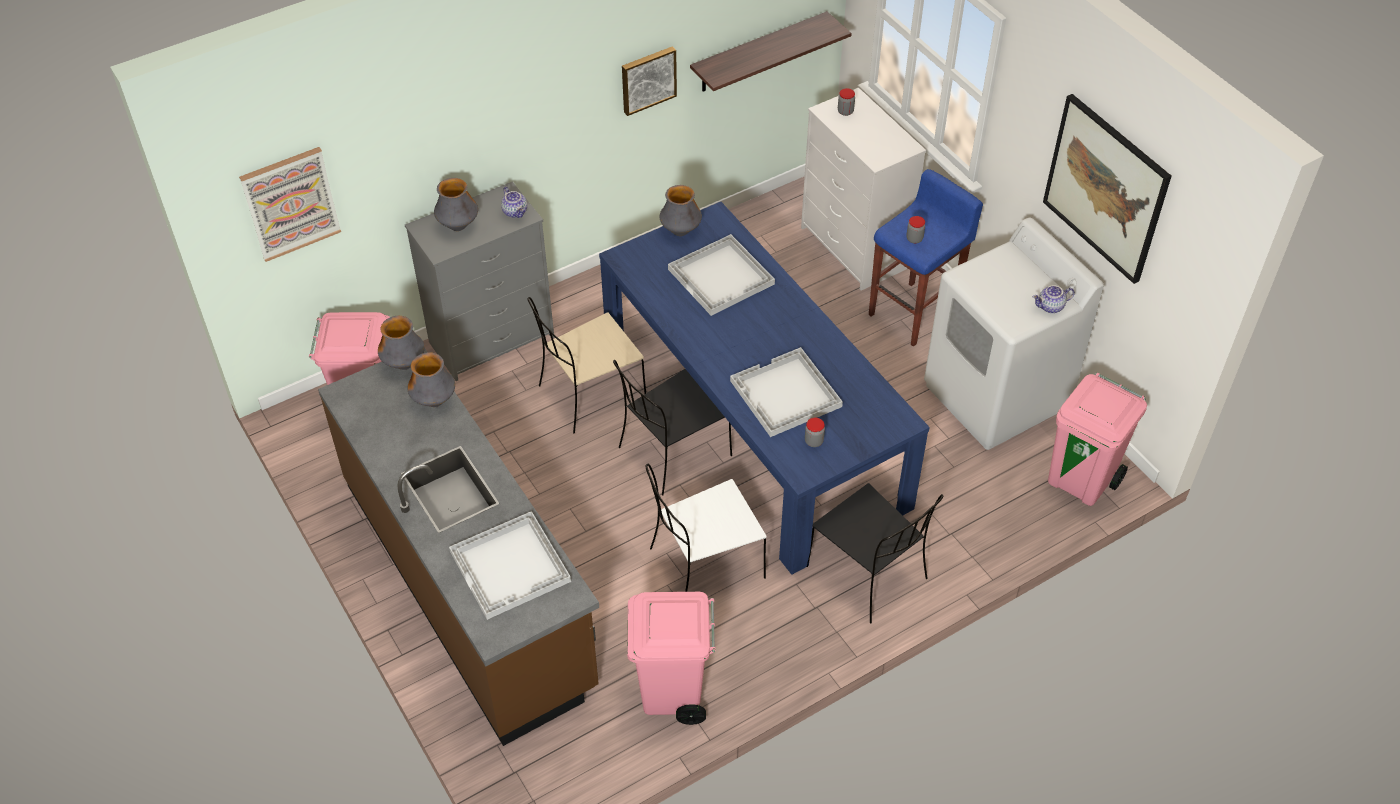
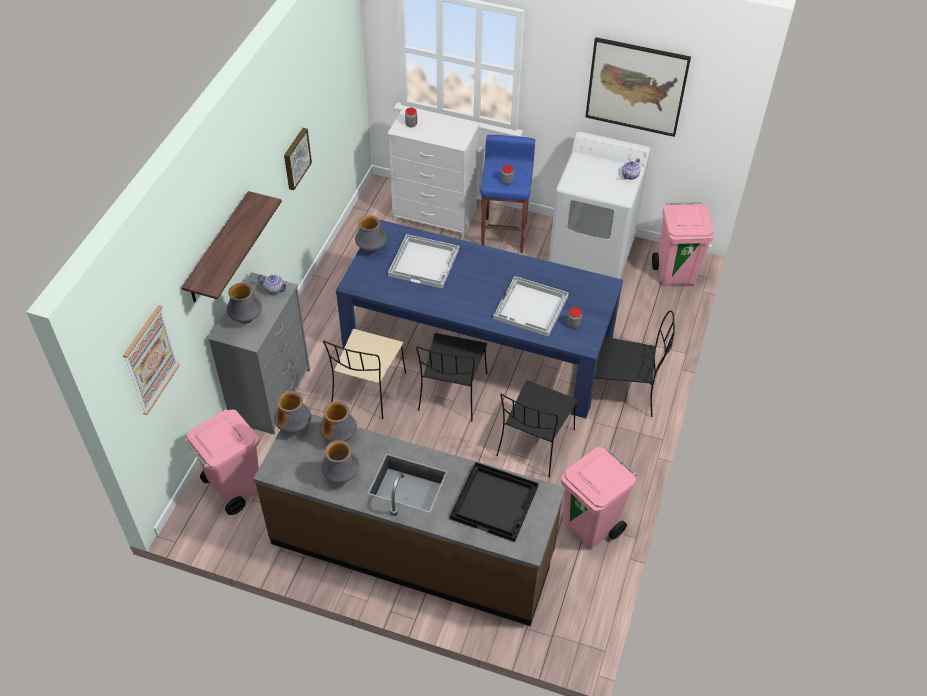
camera: 40 degrees left, 0 degrees up
white tray [449,511,571,620] -> black tray [450,462,539,542]
white chair [646,464,767,592] -> black chair [496,380,578,477]
shelf [690,11,852,92] -> shelf moved to [181,191,282,302]
none -> vase [321,440,359,483]

